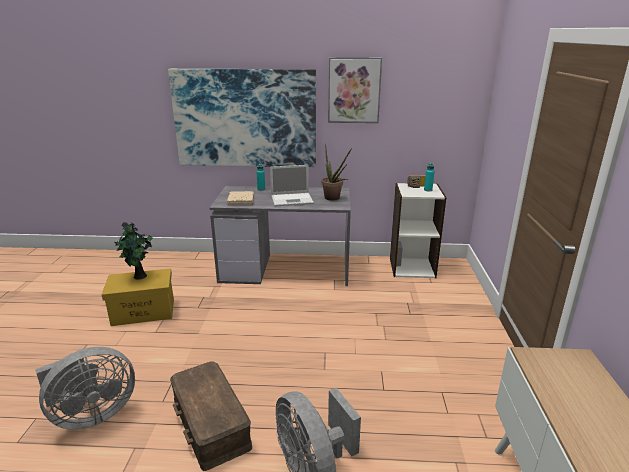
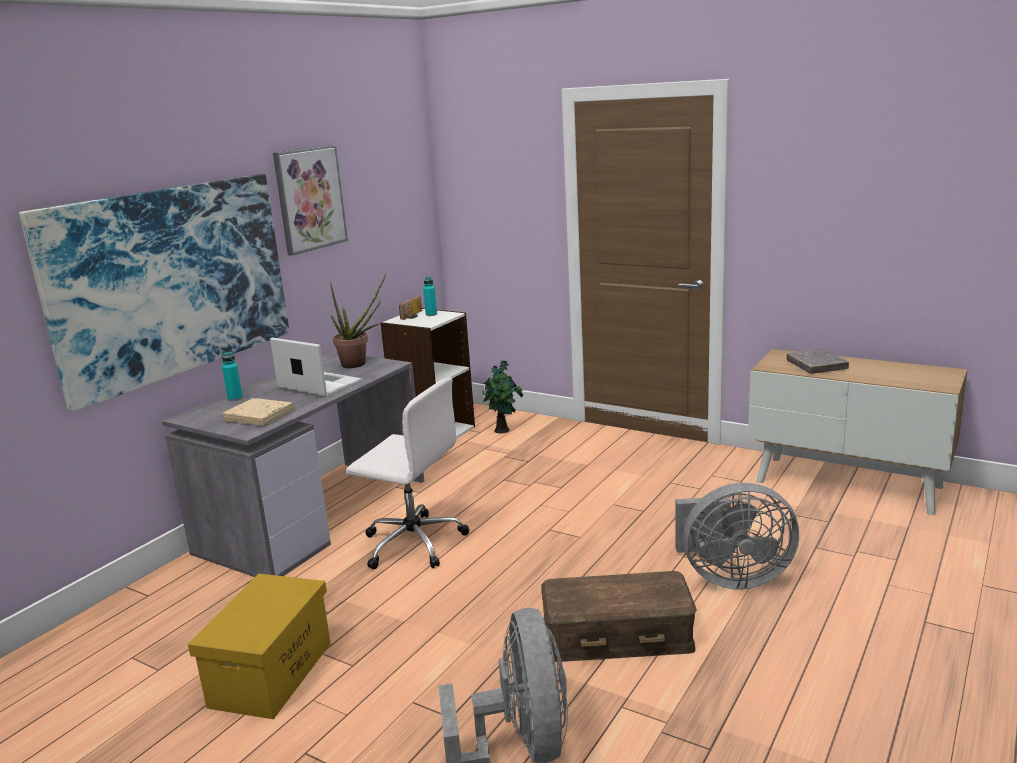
camera: 60 degrees left, 5 degrees down
potted plant [115,222,153,280] -> potted plant moved to [482,361,523,433]
laptop [270,165,314,206] -> laptop turned 75 degrees counterclockwise [270,338,362,397]
none -> white office chair [346,377,469,569]
none -> grey book [786,349,849,374]

